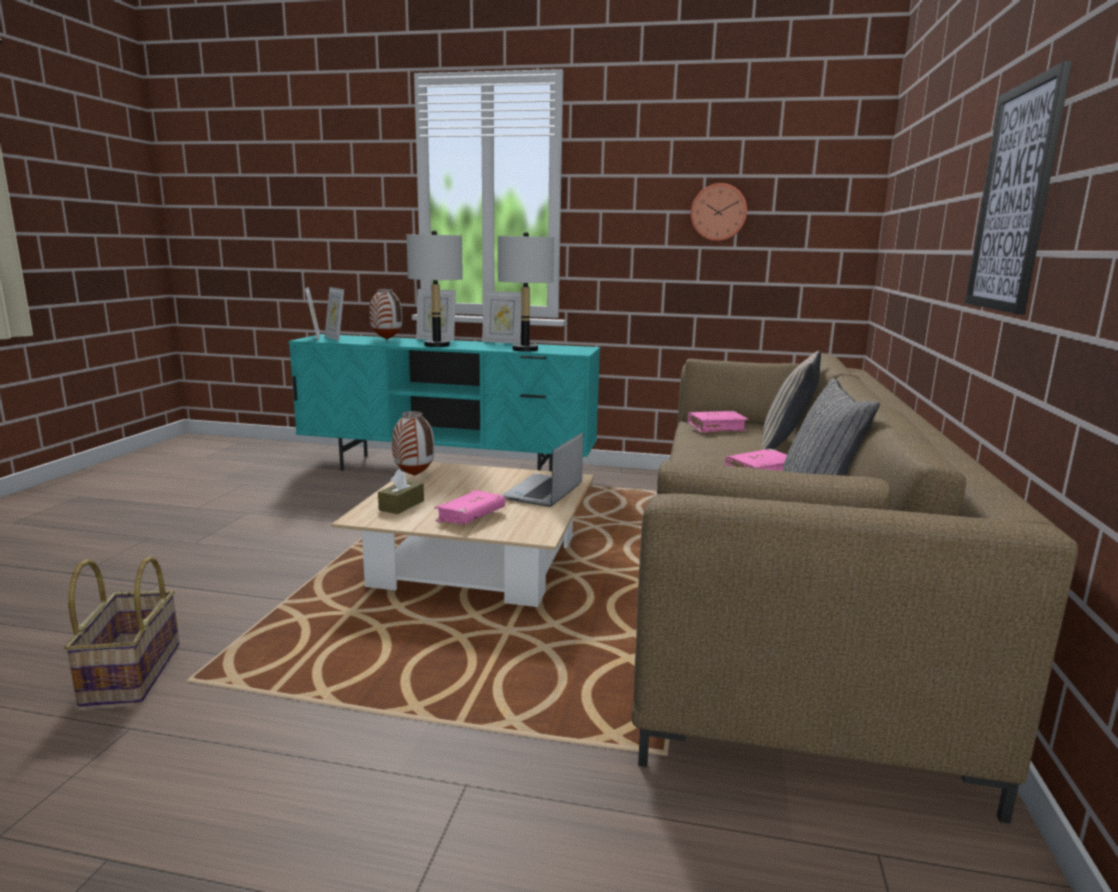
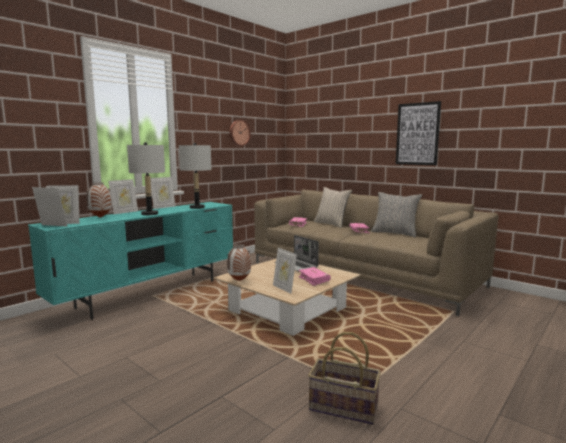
camera: 60 degrees left, 5 degrees down
brown tissue box [378,469,424,514] -> picture frame [273,248,297,294]

